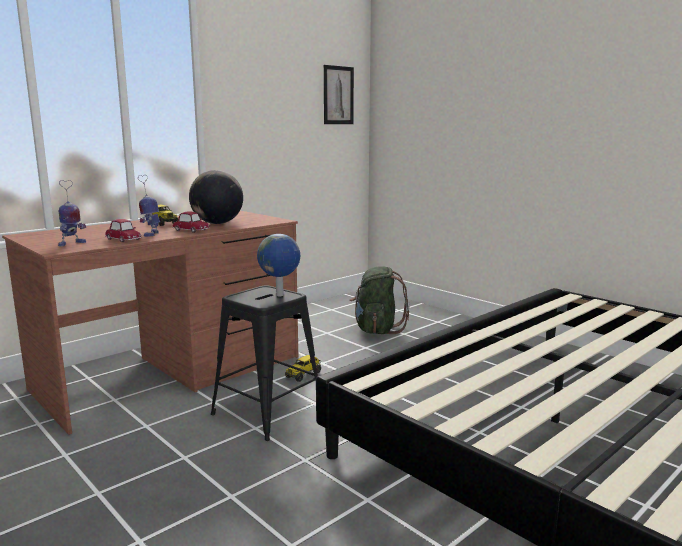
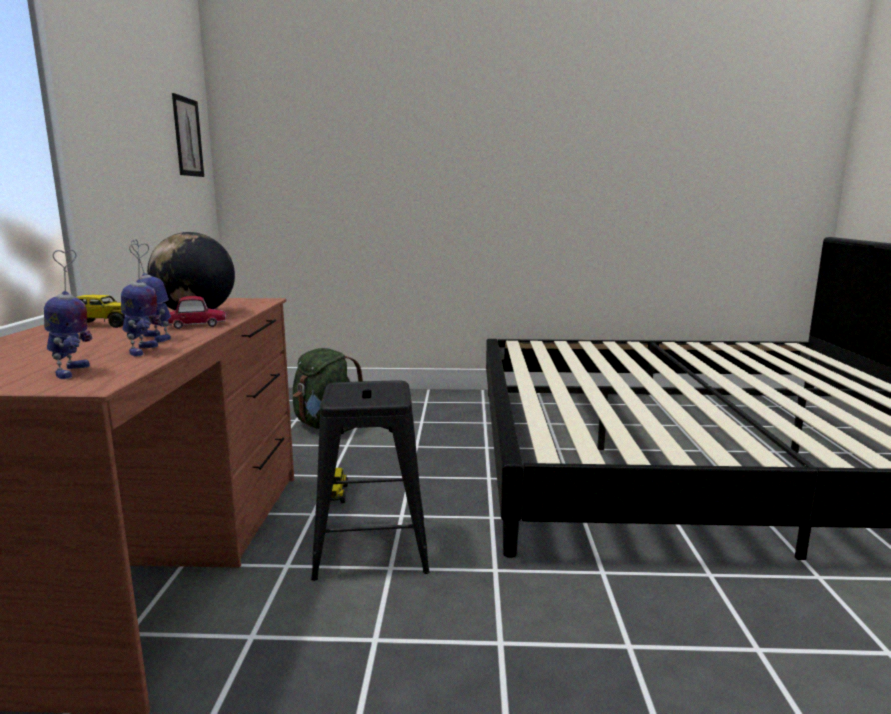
camera: 45 degrees left, 0 degrees up
toy car [105,219,141,242] -> toy robot [121,243,161,356]
globe [257,234,300,296] -> none

